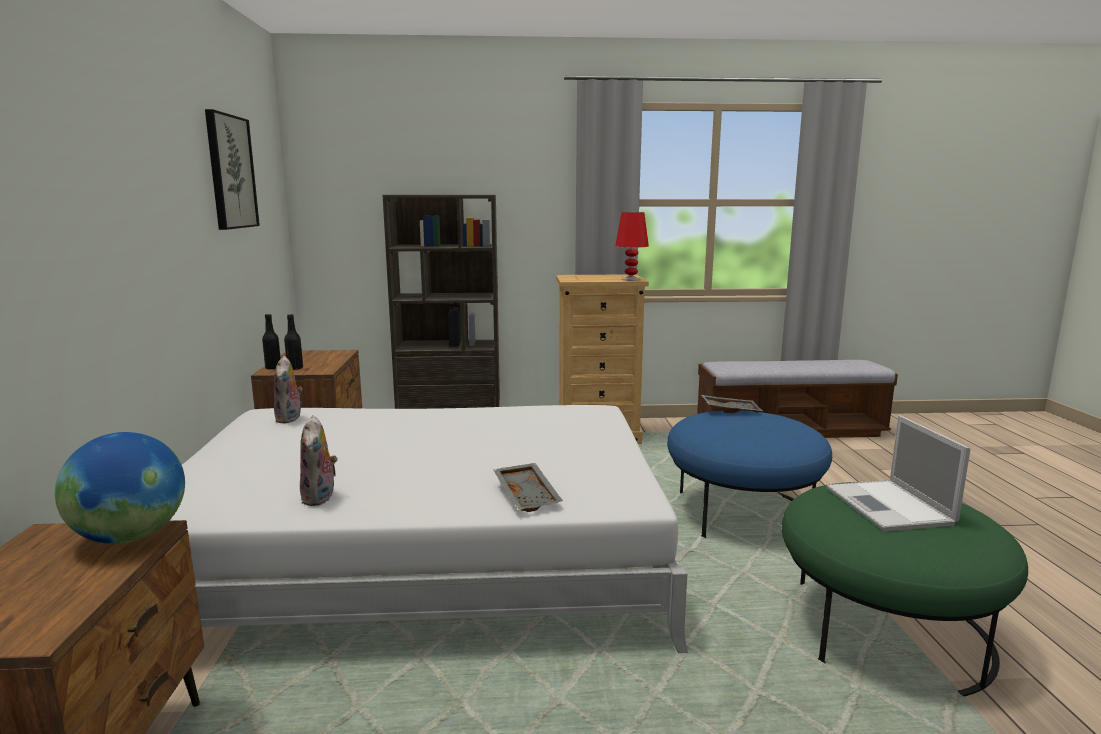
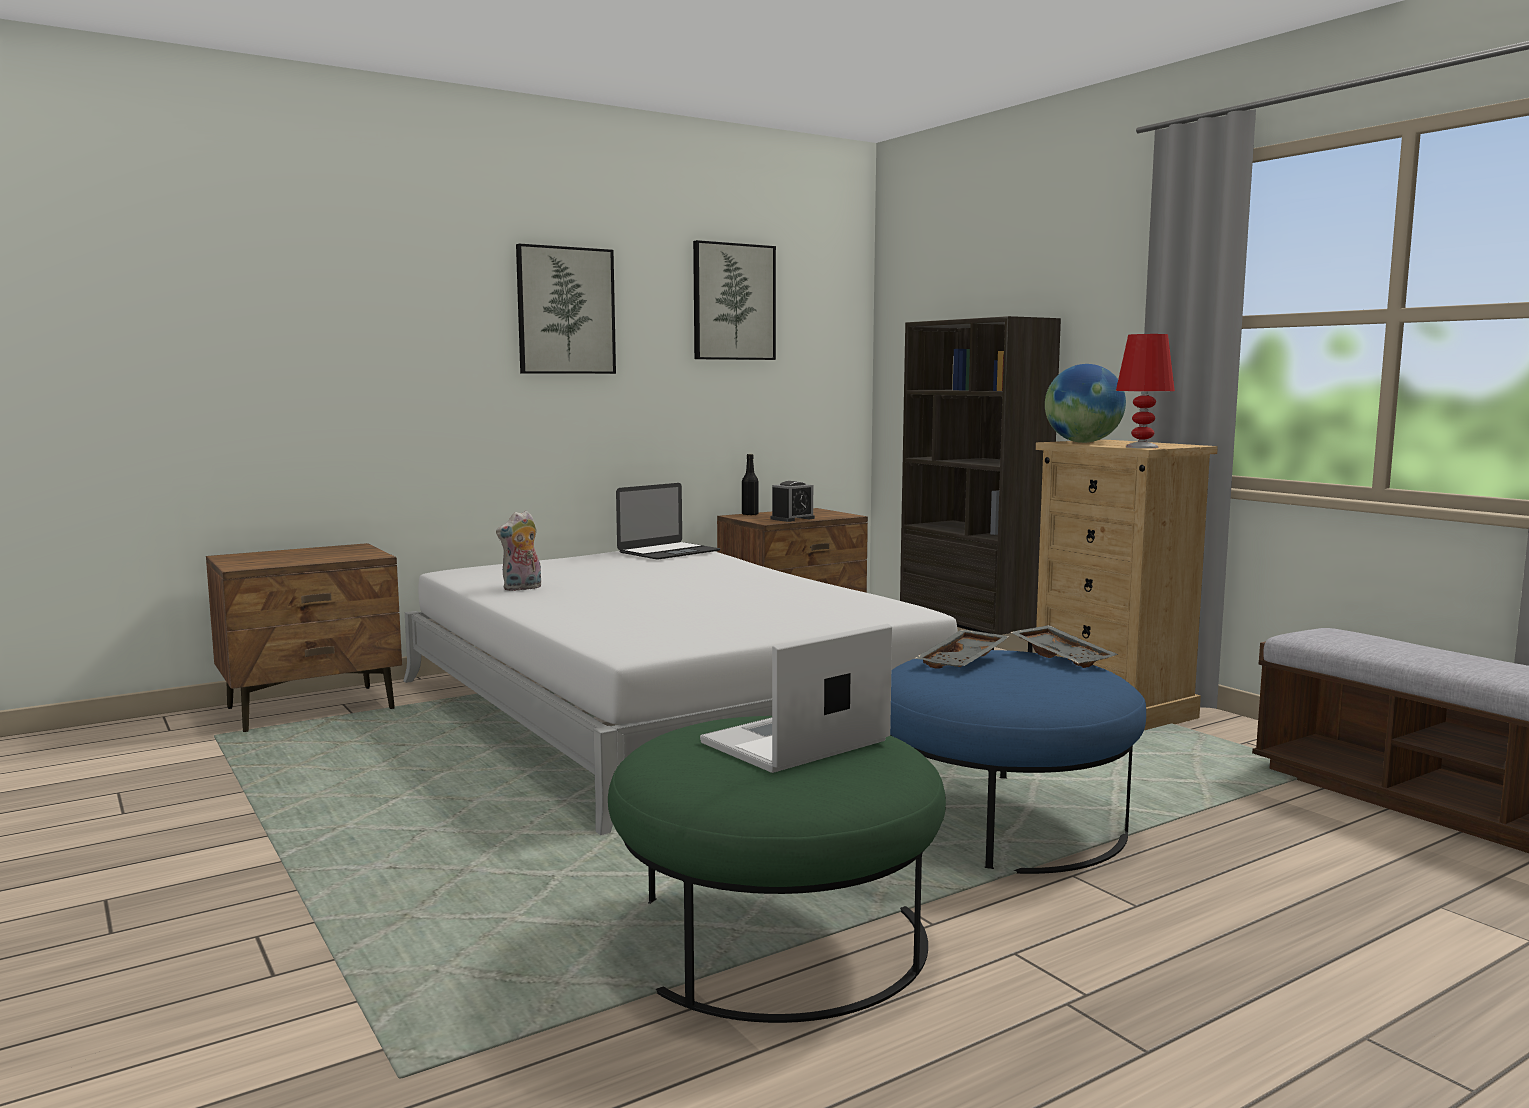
camera: 60 degrees right, 5 degrees down
globe [55,432,185,544] -> globe moved to [1045,364,1126,443]
plush toy [274,356,303,423] -> laptop [616,483,721,559]
black bottle [284,314,303,370] -> none
grey tray [494,463,563,512] -> grey tray moved to [914,629,1010,669]
none -> picture [516,244,616,374]
none -> alarm clock [771,481,815,522]

